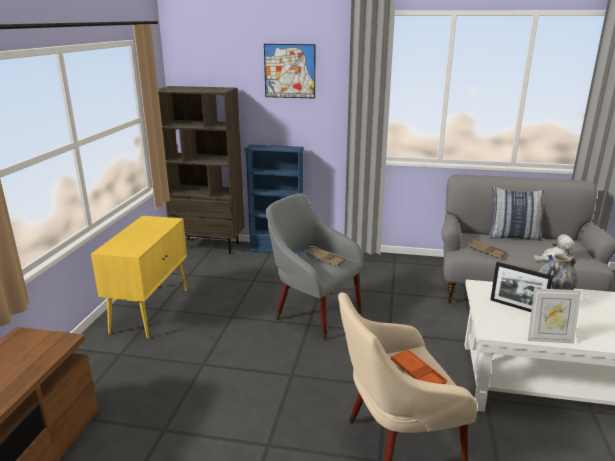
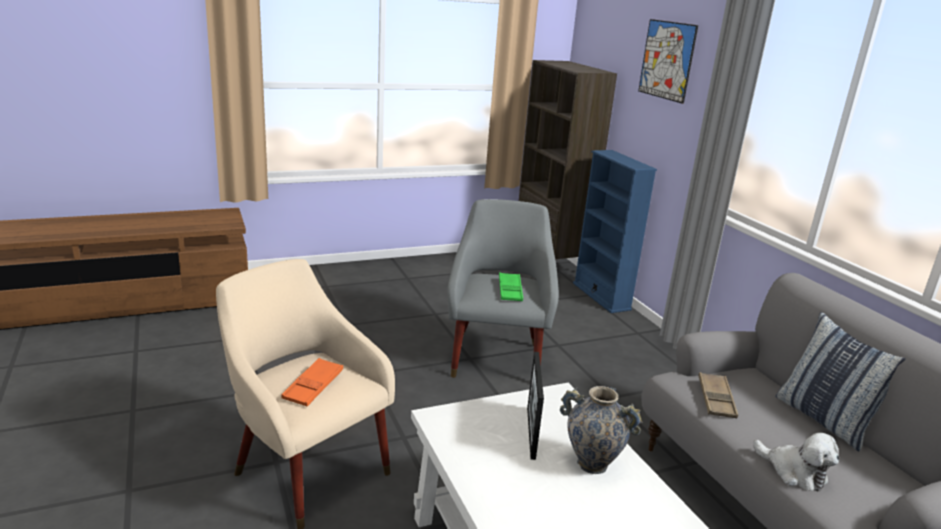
camera: 55 degrees right, 0 degrees up
yellow cabinet [91,216,188,339] -> none
brown tray [306,247,346,266] -> green tray [499,272,523,301]
picture frame [528,288,581,344] -> none

